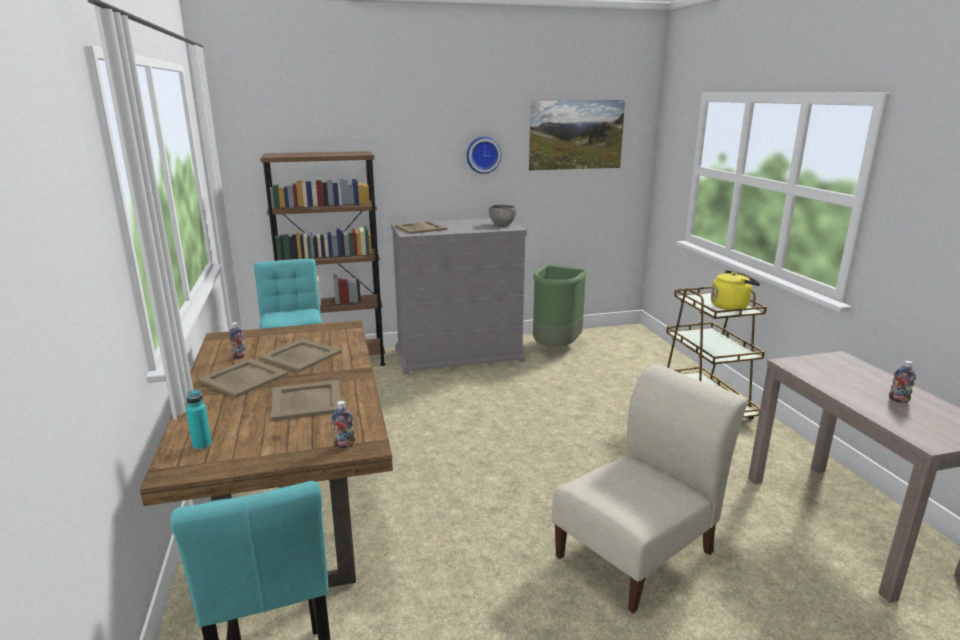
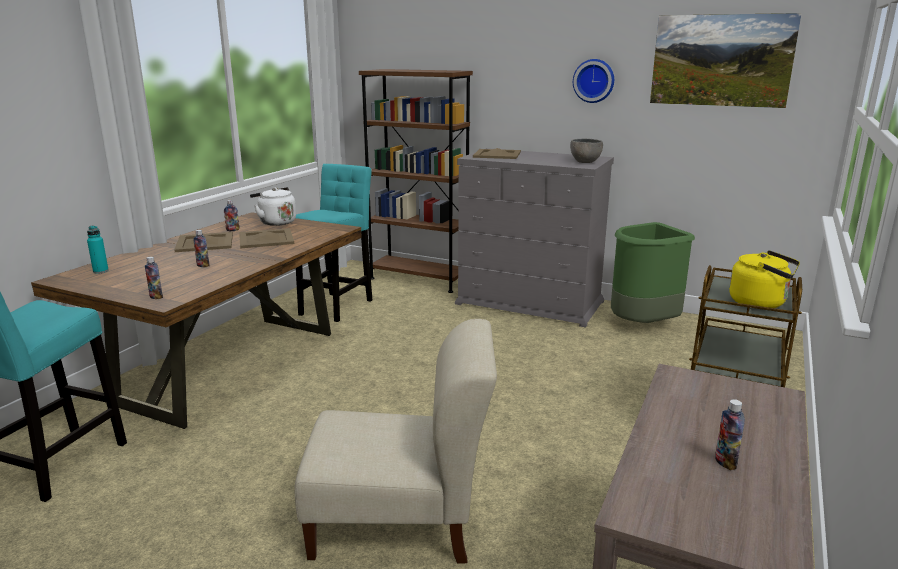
camera: 40 degrees right, 0 degrees up
beige tray [271,380,341,421] -> bottle [193,230,210,267]
none -> white kettle [250,187,296,226]

